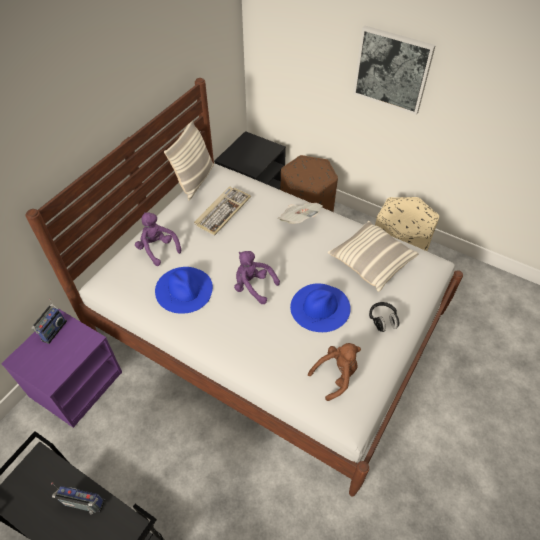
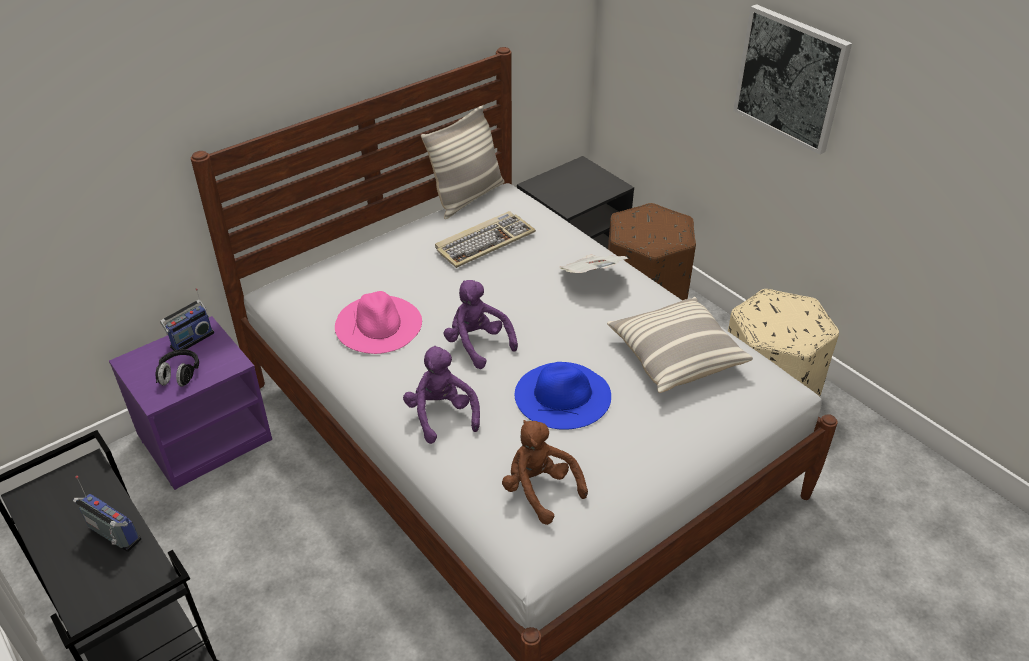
camera: 20 degrees right, 10 degrees down
purple plush toy [135,212,181,266] -> purple plush toy moved to [403,346,480,444]
blue hat [155,267,213,314] -> pink hat [335,291,422,354]
brown plush toy [308,343,361,401] -> brown plush toy turned 120 degrees counterclockwise [502,420,588,525]
black headphones [369,302,400,332] -> black headphones moved to [155,349,199,387]

